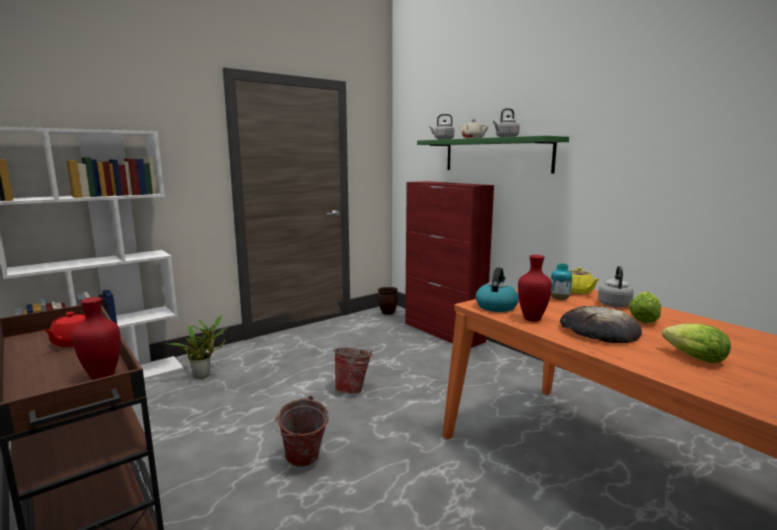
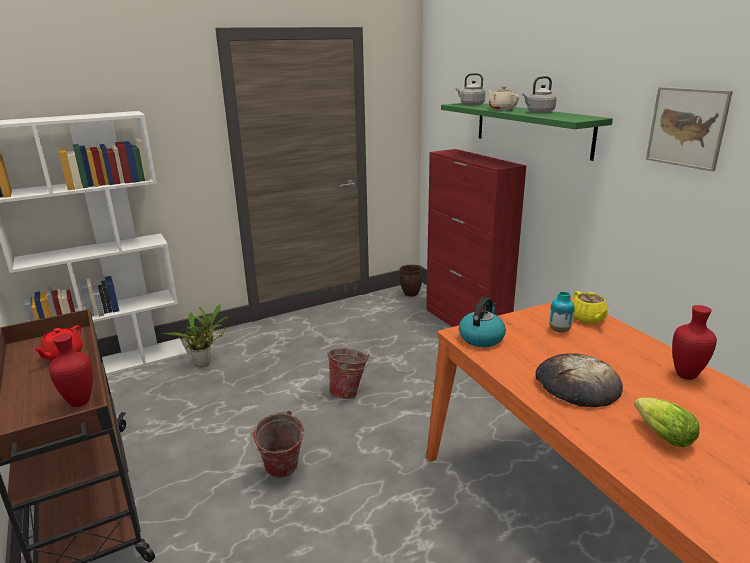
camera: 10 degrees right, 10 degrees up
red vase [518,255,552,322] -> red vase moved to [672,305,717,380]
grey kettle [598,266,634,307] -> none
lettuce [629,292,661,323] -> none
none -> picture [646,87,733,172]

